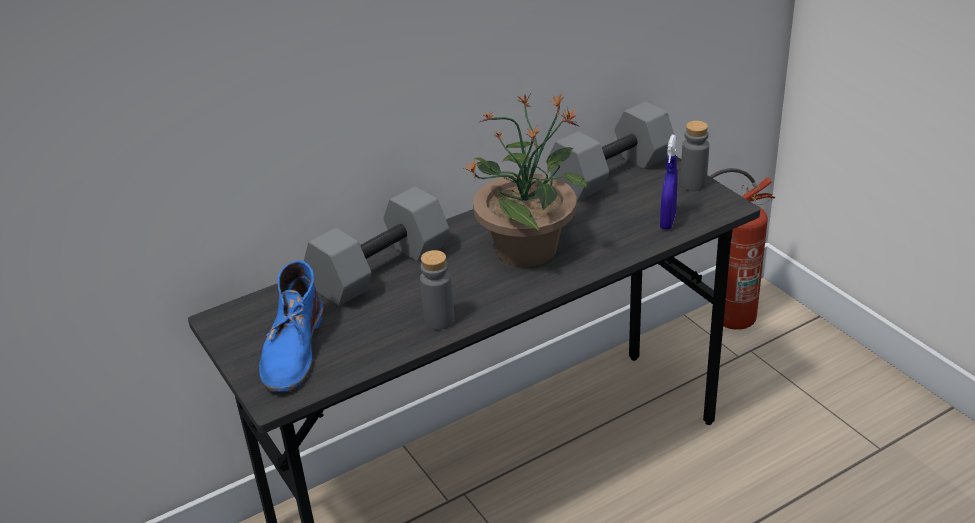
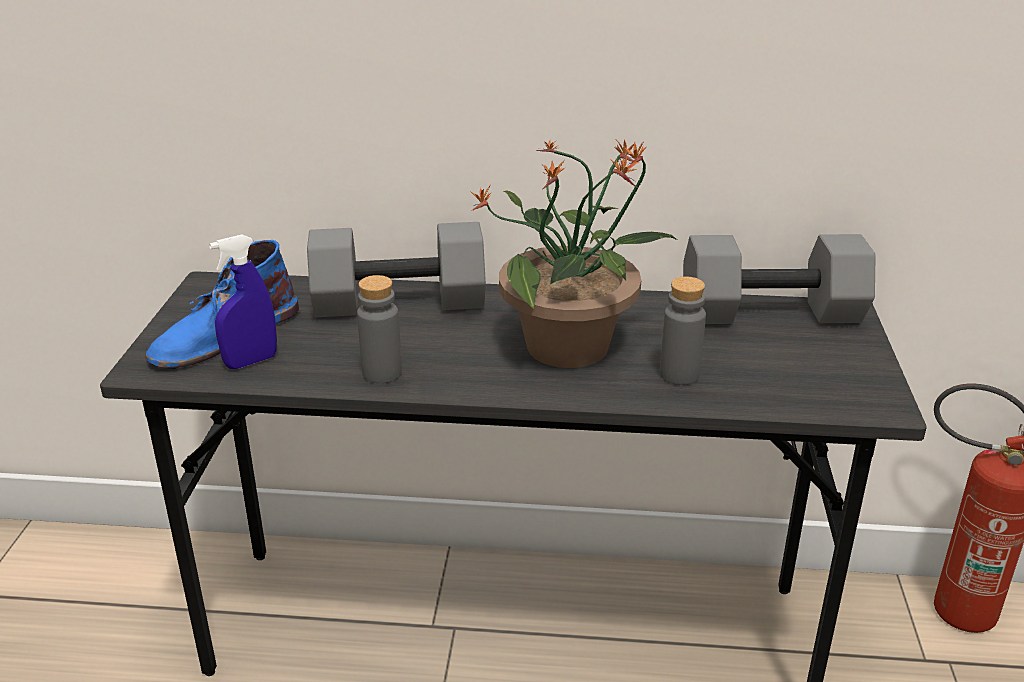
camera: 35 degrees right, 5 degrees down
blue spray bottle [660,135,678,230] -> blue spray bottle moved to [209,234,277,369]
grey bottle [680,121,709,191] -> grey bottle moved to [660,276,706,385]

